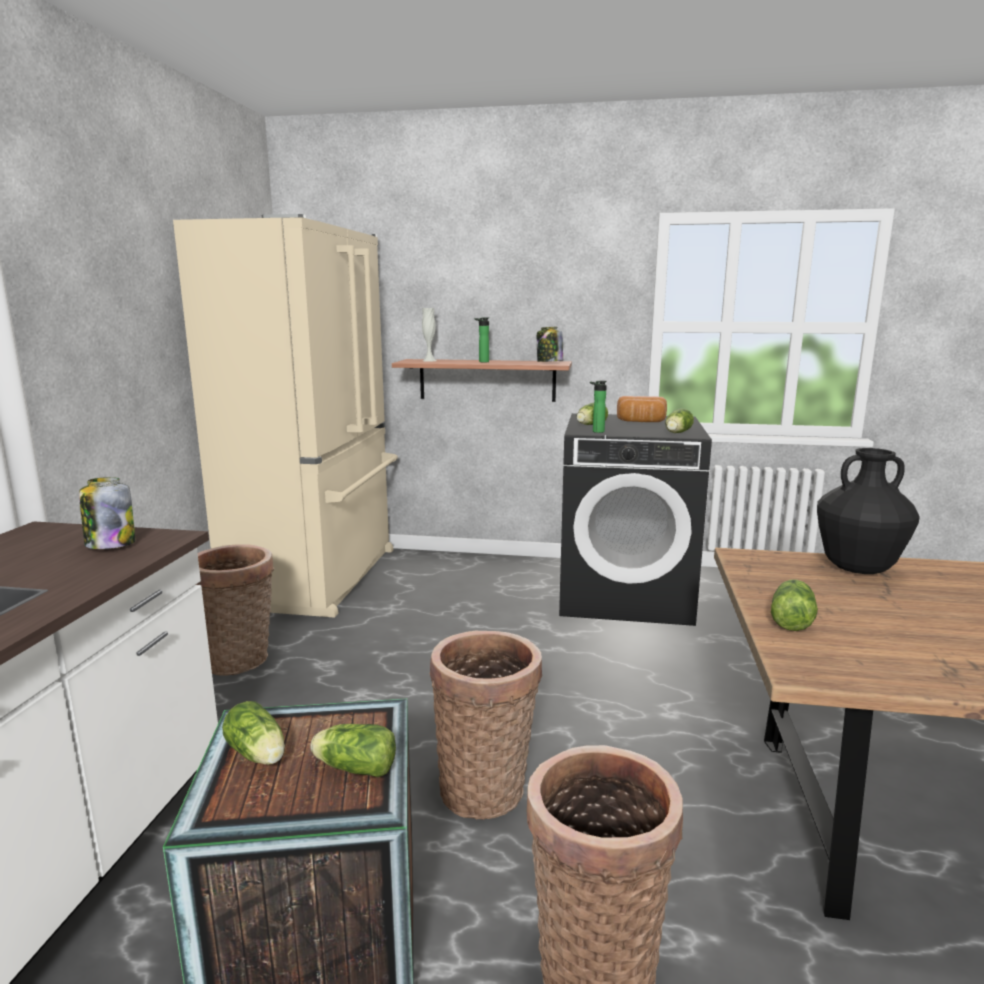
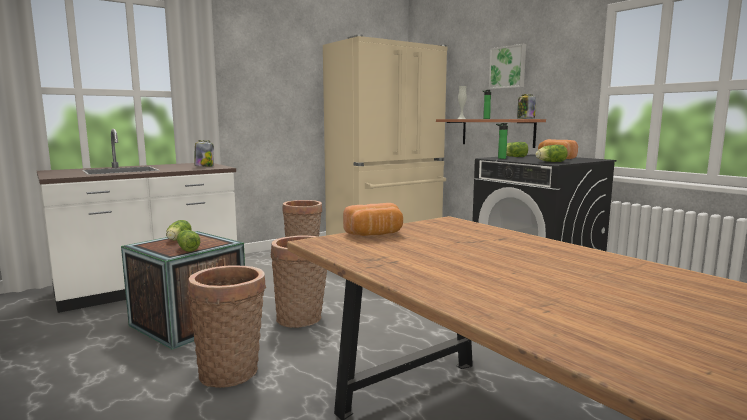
camera: 45 degrees right, 5 degrees down
lettuce [771,579,818,631] -> bread [343,203,403,236]
black vase [817,448,920,574] -> none
none -> picture [489,44,526,89]

